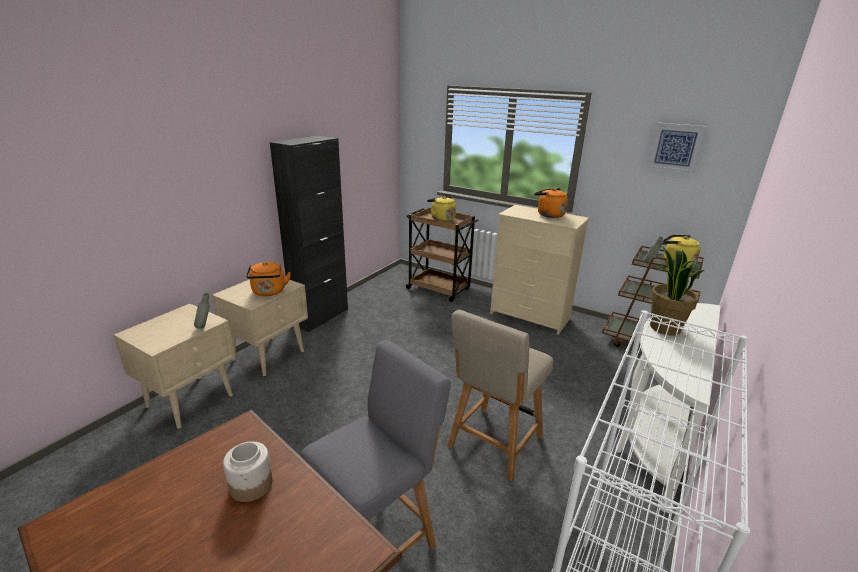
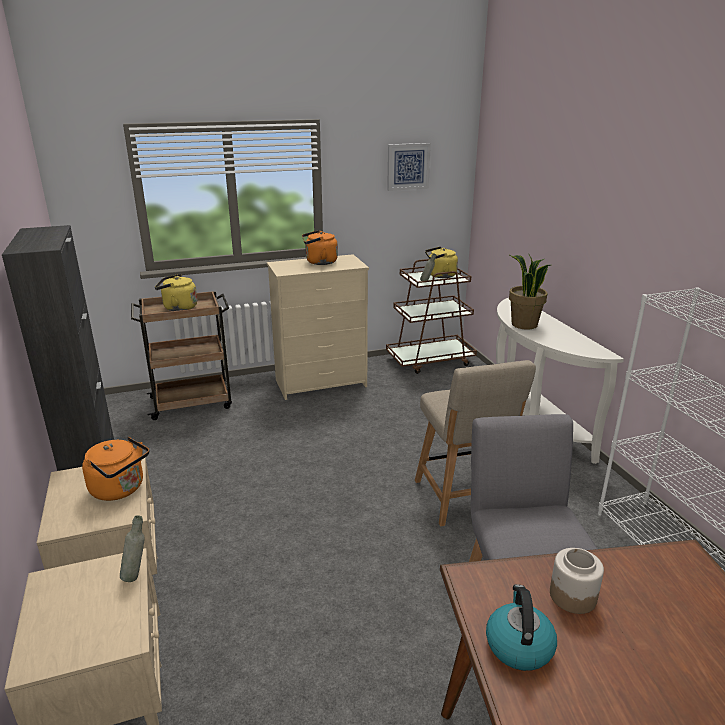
camera: 50 degrees left, 0 degrees up
none -> kettle [486,584,557,671]

